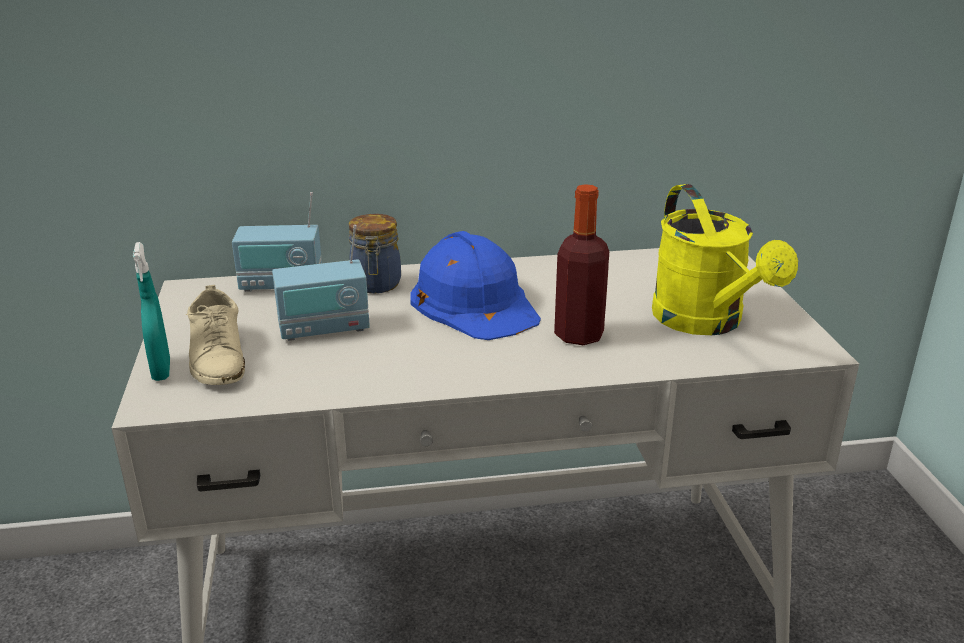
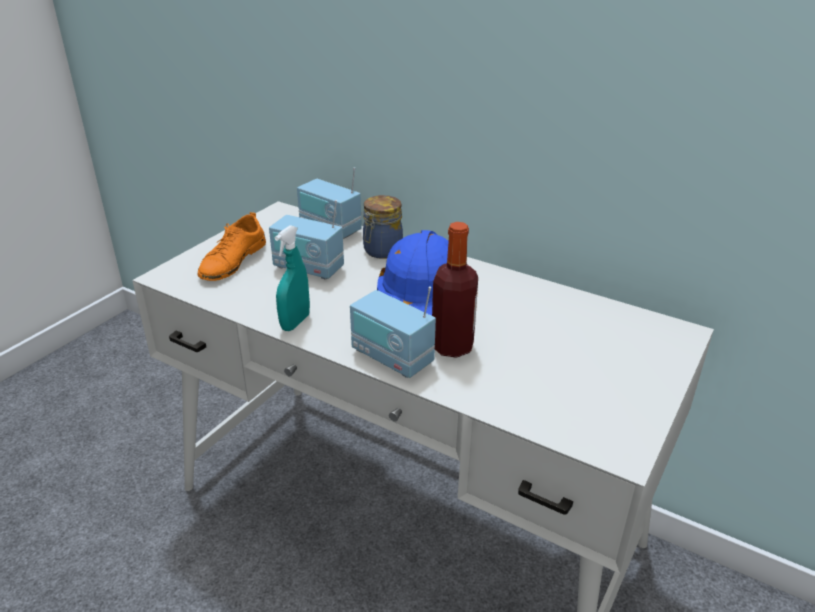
camera: 40 degrees right, 5 degrees up
turquoise spray bottle [133,242,170,381] -> turquoise spray bottle moved to [275,225,310,331]
beige shoe [185,285,245,385] -> orange shoe [198,212,266,281]
yellow watering can [652,184,798,335] -> none
none -> radio [350,287,436,378]

